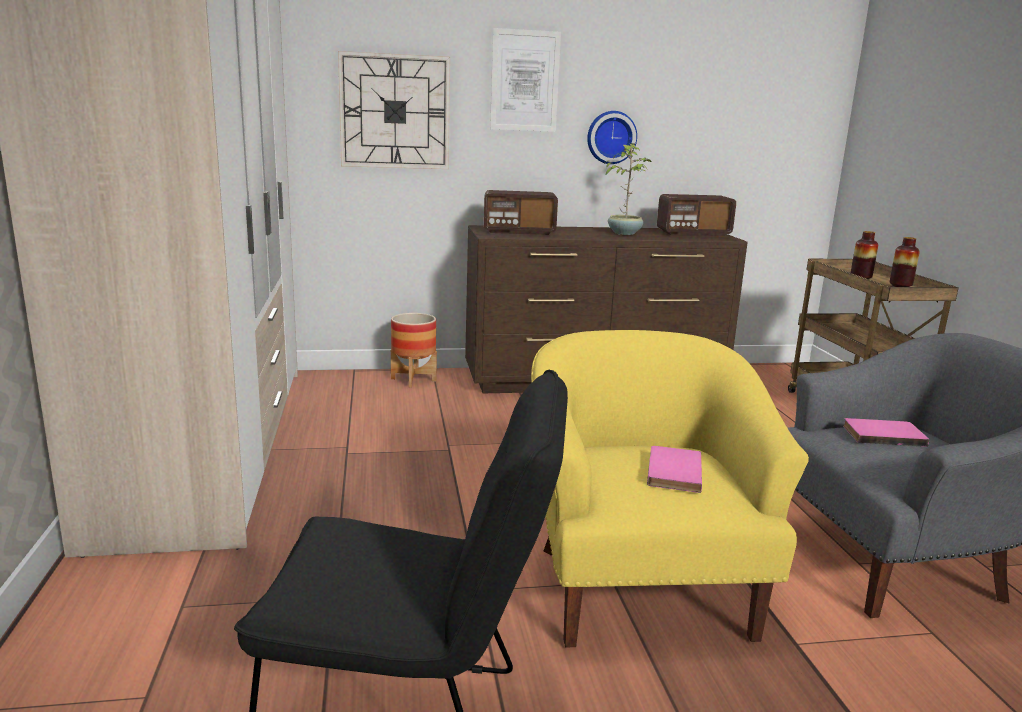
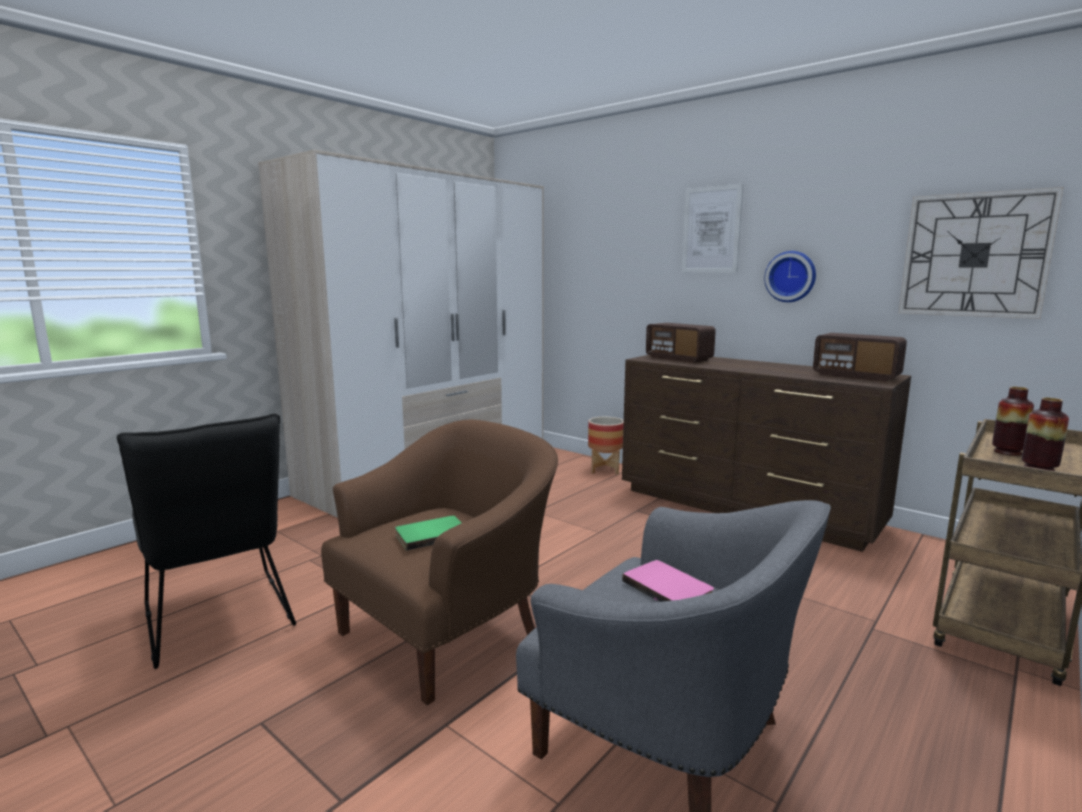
camera: 50 degrees right, 5 degrees down
wall clock [338,51,450,169] -> wall clock moved to [899,187,1064,319]
yellow armchair [531,330,809,648] -> brown armchair [321,419,558,705]
potted plant [605,143,651,235] -> none
pink book [647,446,702,493] -> green book [395,516,462,551]

